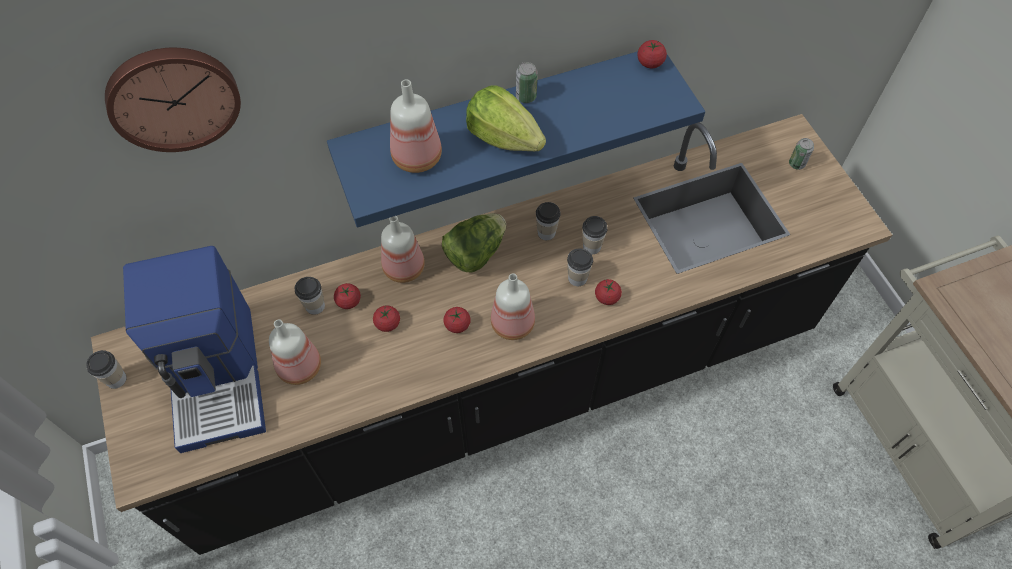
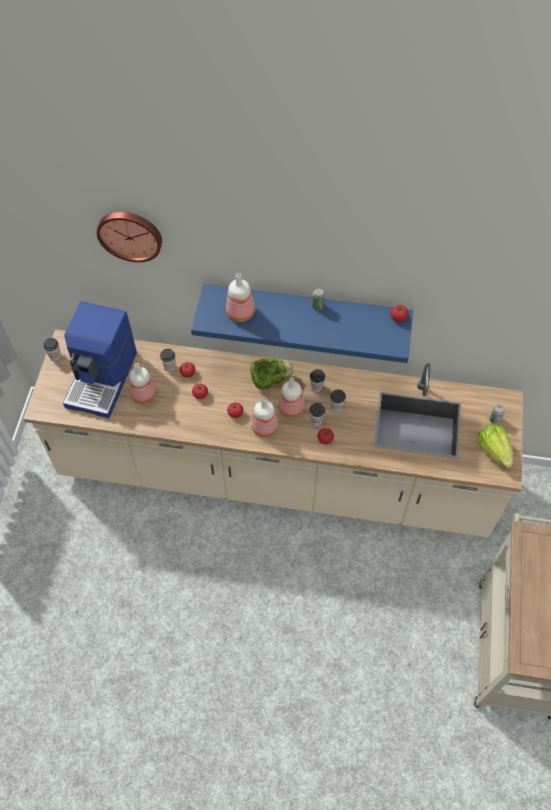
camera: 30 degrees right, 0 degrees up
black counter [91,114,892,555] -> beige counter [23,329,523,538]
bottle [381,216,425,283] -> bottle moved to [278,377,305,418]
lettuce [466,85,546,151] -> lettuce moved to [477,424,513,468]

